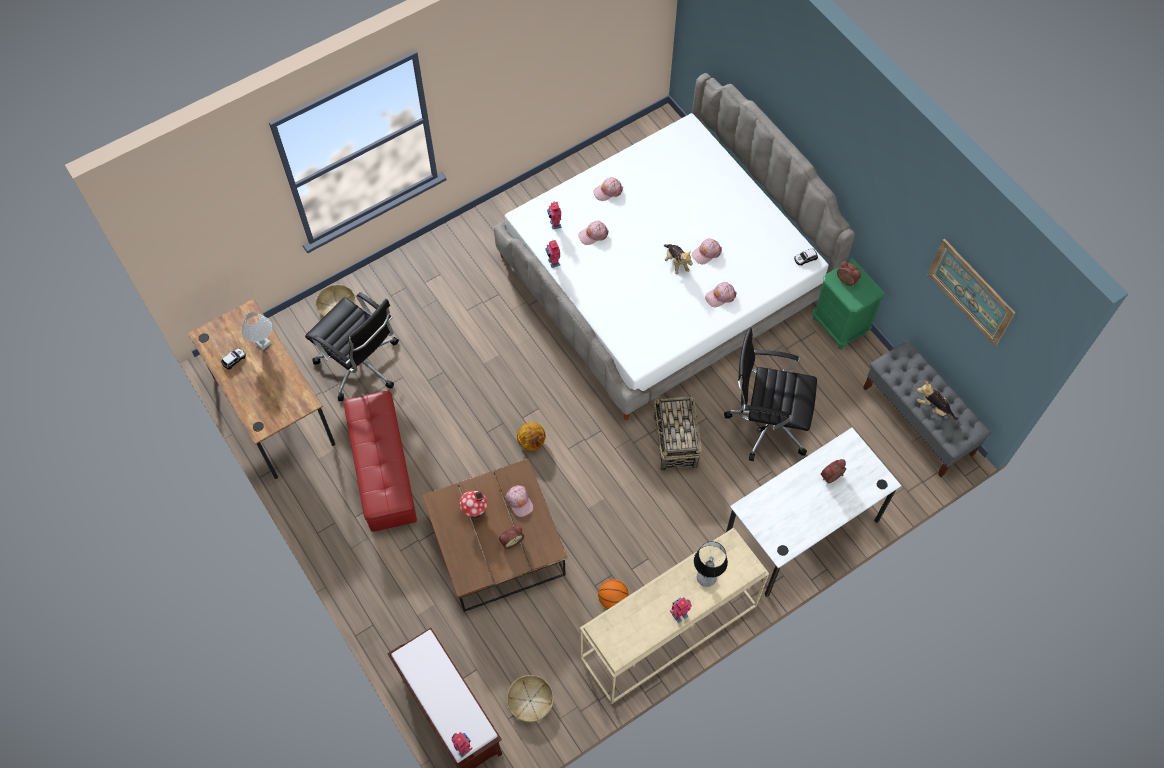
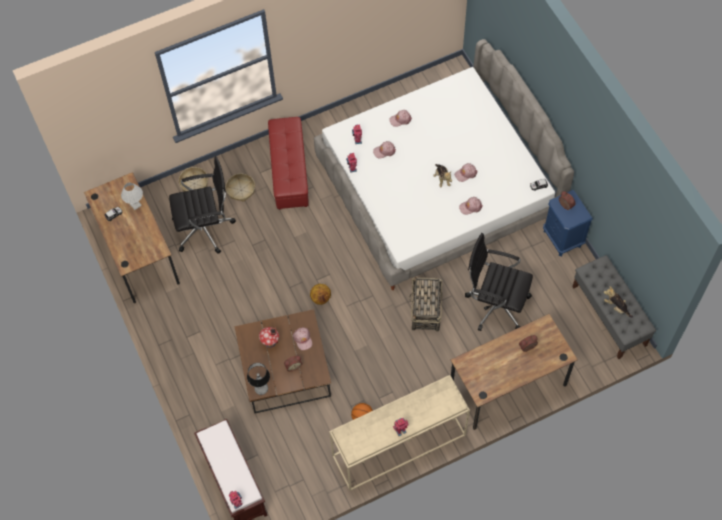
camera: 10 degrees right, 0 degrees up
black office chair [305,292,399,401] -> black office chair turned 60 degrees counterclockwise [169,156,236,254]
red ottoman [344,391,417,532] -> red ottoman moved to [268,117,309,210]
basket [507,675,554,722] -> basket moved to [225,174,255,202]
table lamp [694,541,728,587] -> table lamp moved to [247,363,270,395]
white desk [726,428,901,597] -> brown desk [450,314,578,430]
green nightstand [812,259,885,350] -> blue nightstand [543,190,593,256]
picture [928,239,1015,346] -> none

